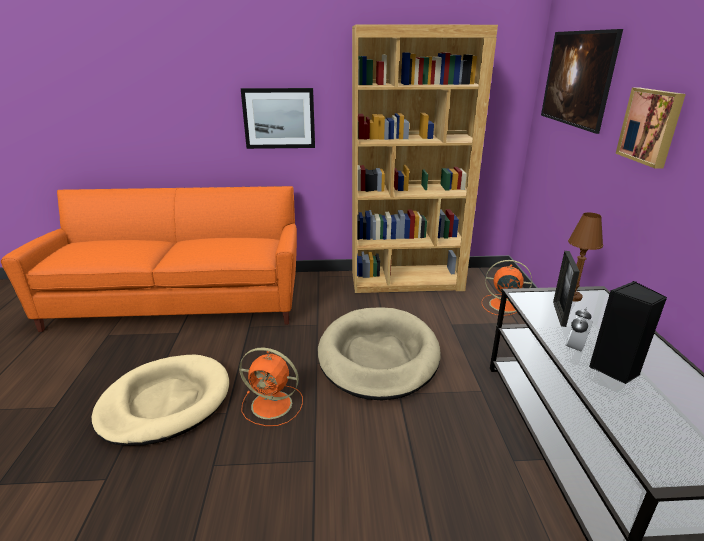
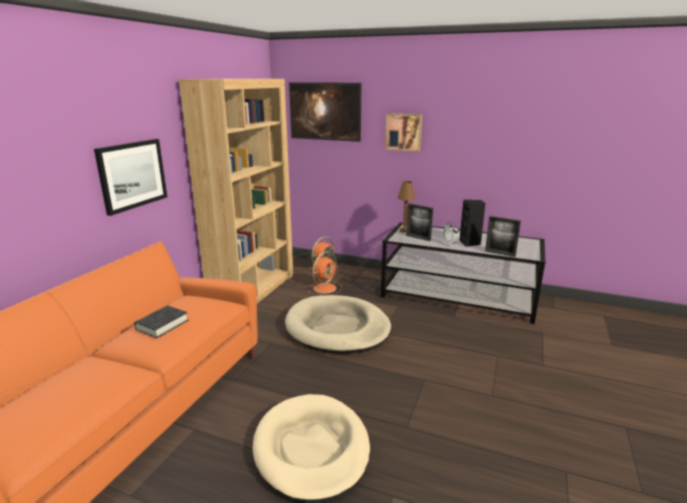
camera: 65 degrees left, 5 degrees down
orange fan [239,348,303,426] -> orange fan moved to [308,251,342,295]
none -> black book [134,305,188,338]
none -> picture frame [485,216,521,257]

